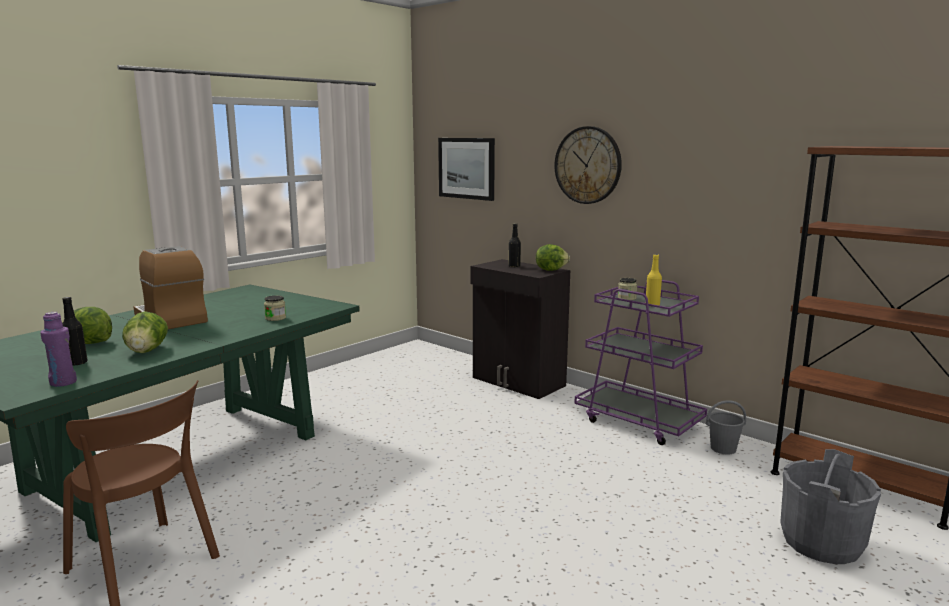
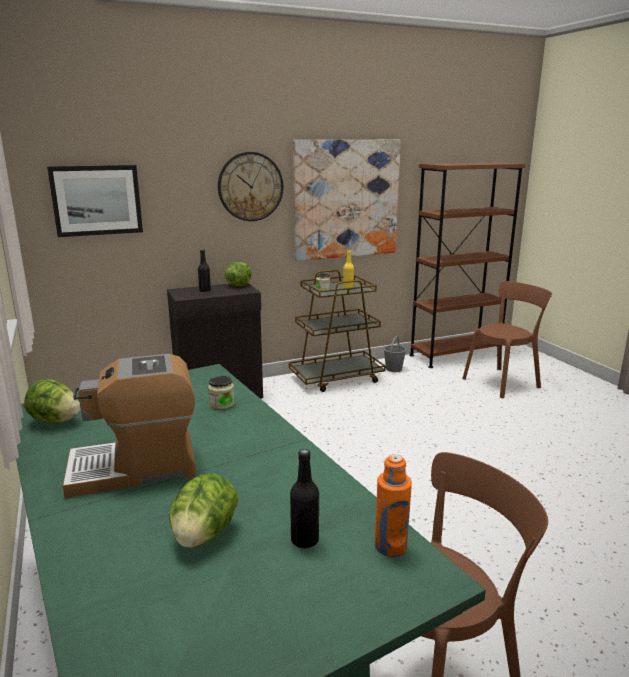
camera: 65 degrees left, 5 degrees up
purple bottle [40,312,77,387] -> orange bottle [375,454,412,557]
lettuce [122,311,168,353] -> lettuce moved to [24,379,81,424]
purple cart [574,280,707,445] -> brown cart [289,269,386,392]
grey bucket [780,449,881,564] -> brown chair [462,281,552,398]
none -> picture [293,140,401,261]

